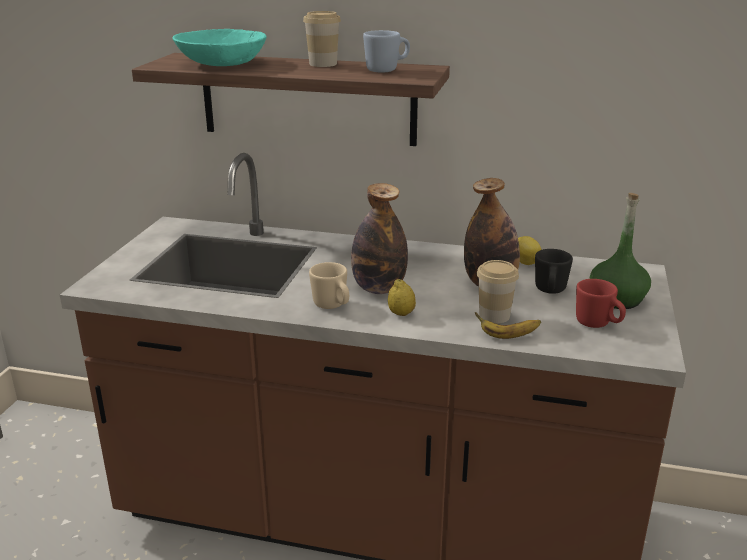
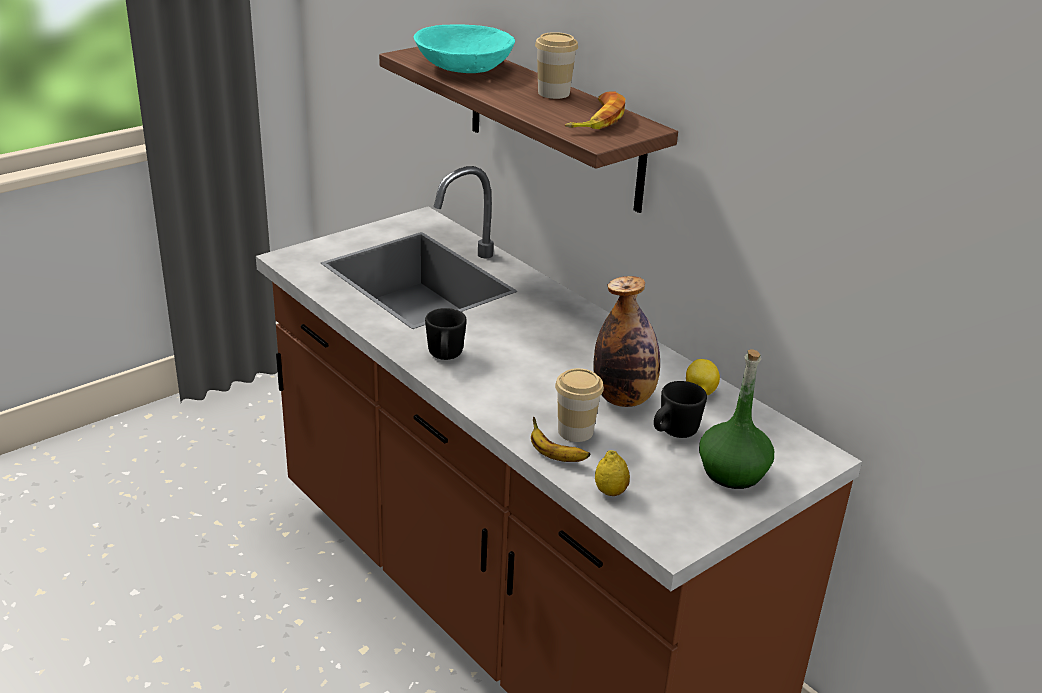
camera: 35 degrees right, 5 degrees up
beige mug [309,262,349,309] -> black mug [425,308,467,360]
bottle [351,183,408,294] -> none
blue mug [363,30,410,73] -> banana [565,92,625,129]
lemon [388,279,416,316] -> lemon moved to [595,450,630,496]
red mug [576,279,626,328] -> none

